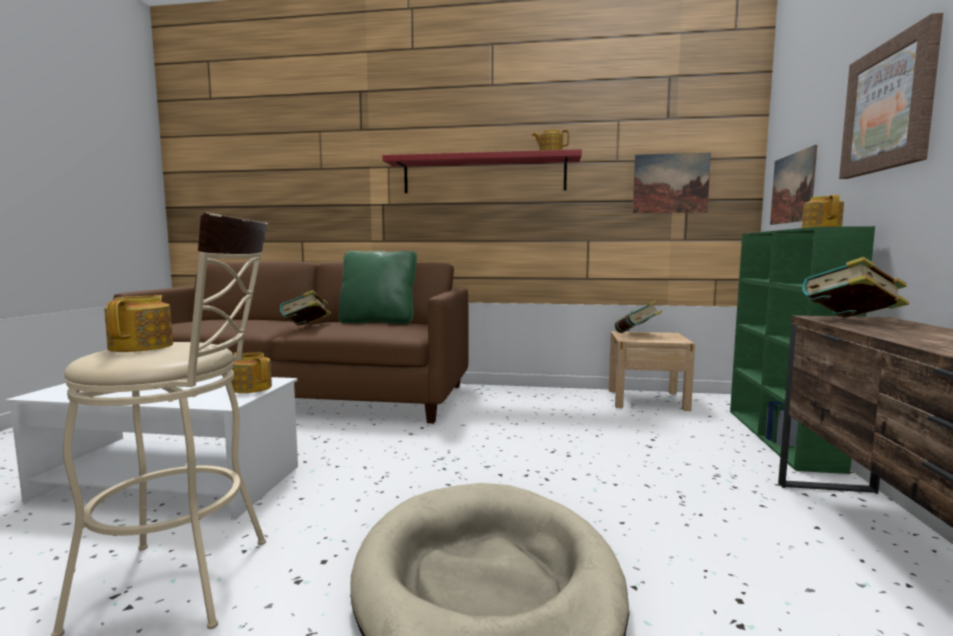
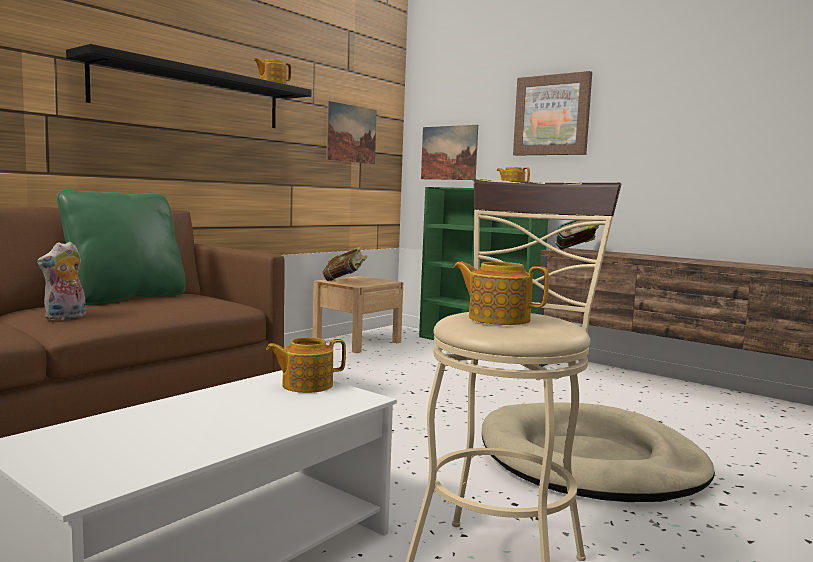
camera: 60 degrees left, 0 degrees up
book [280,290,331,325] -> plush toy [37,242,86,320]
red shelf [382,149,582,193] -> black shelf [66,44,312,128]

